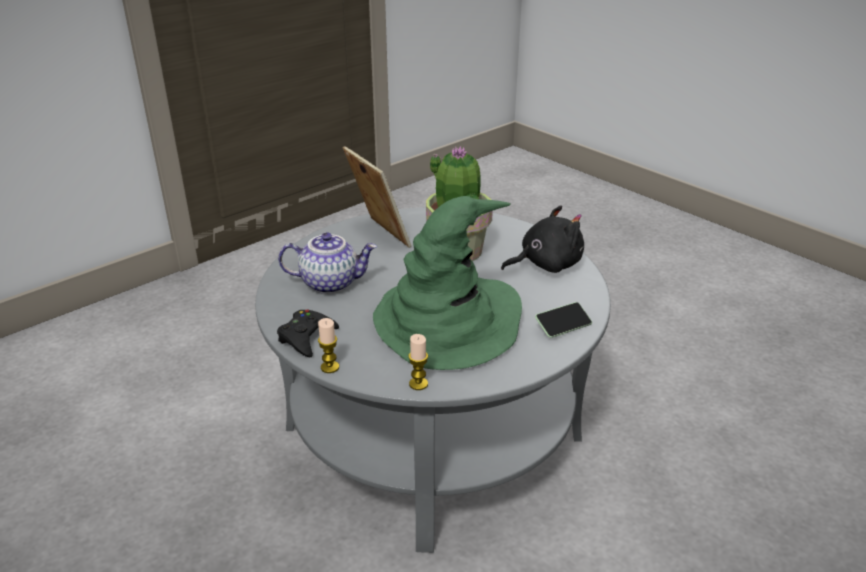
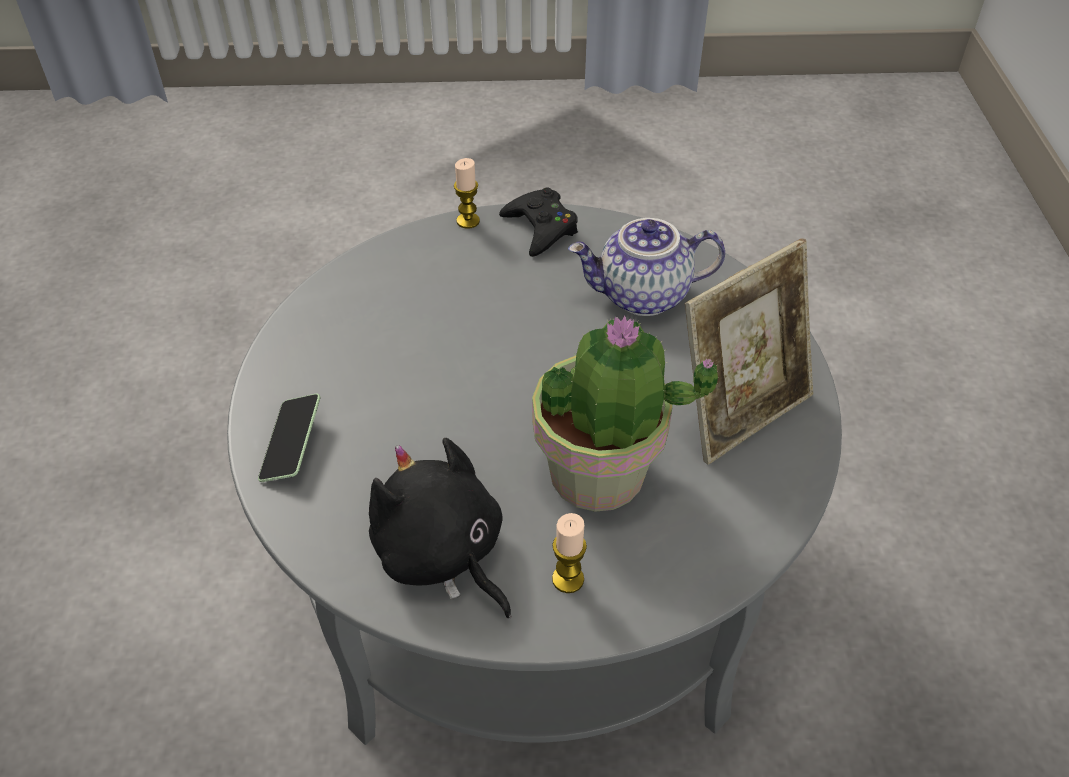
camera: 130 degrees right, 15 degrees up
teapot [278,232,377,294] -> teapot turned 45 degrees clockwise [568,218,725,316]
picture frame [343,146,411,248] -> picture frame turned 45 degrees counterclockwise [685,238,814,465]
green hat [373,196,522,370] -> none
candle [408,334,428,390] -> candle moved to [552,513,587,593]
black plush toy [501,205,584,273] -> black plush toy turned 120 degrees clockwise [369,438,511,618]

